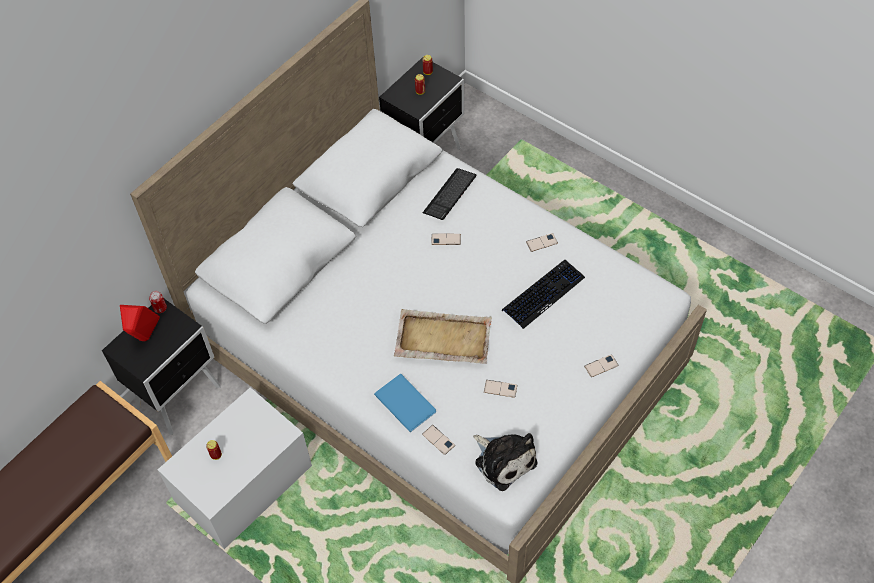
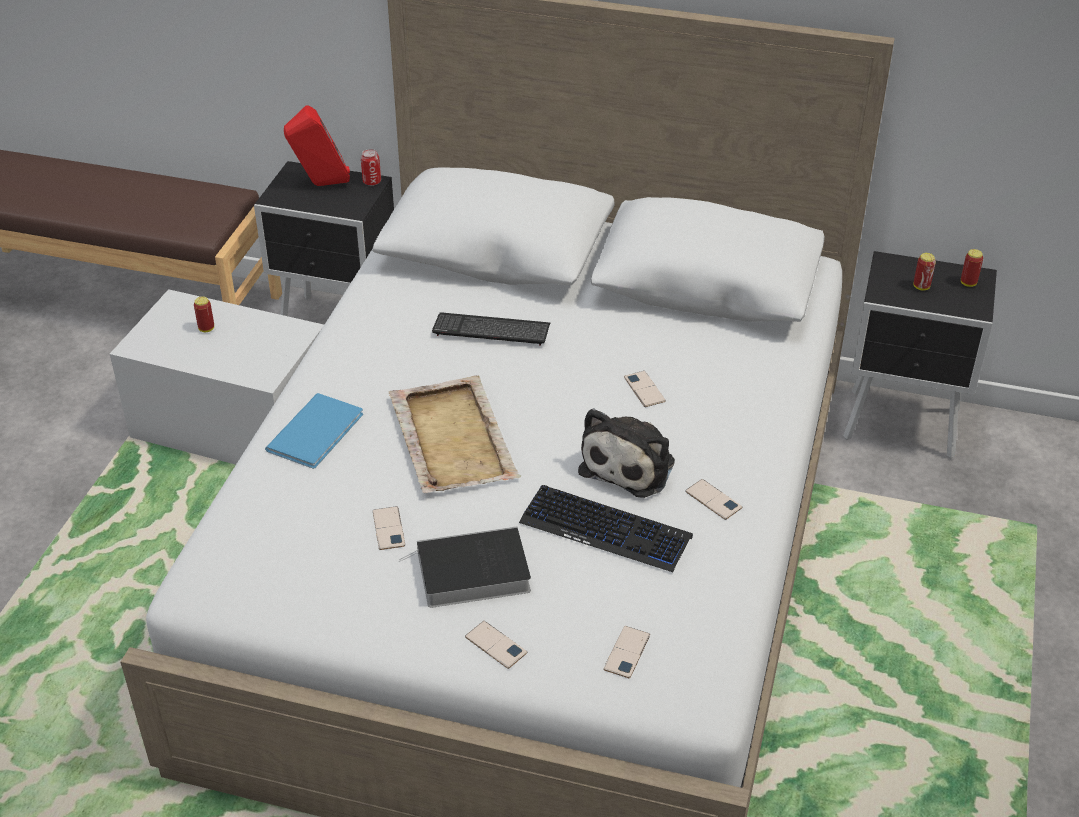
camera: 65 degrees right, 15 degrees down
phone [422,425,455,455] -> phone moved to [604,626,650,678]
keyboard [423,168,476,220] -> keyboard moved to [432,312,550,346]
plush toy [473,433,537,491] -> plush toy moved to [578,408,675,498]
none -> book [399,526,531,608]

